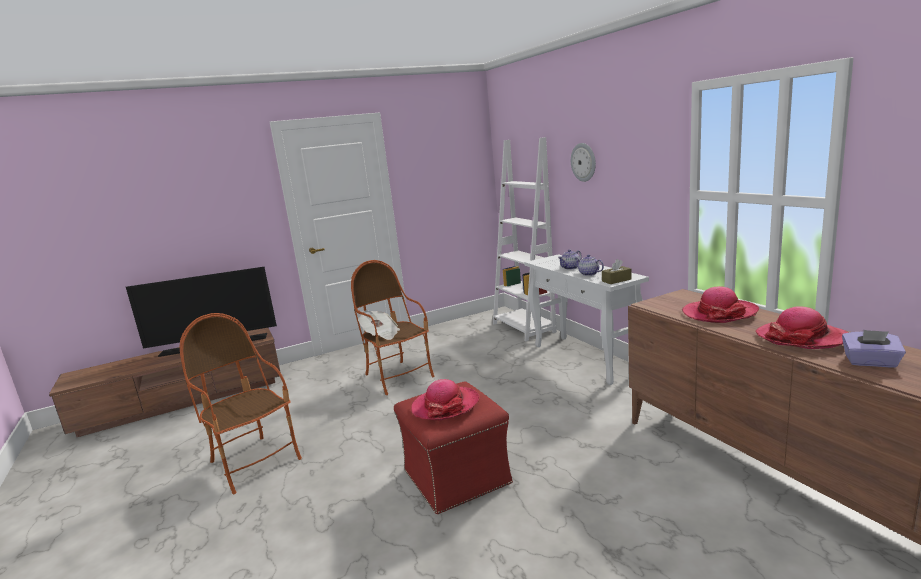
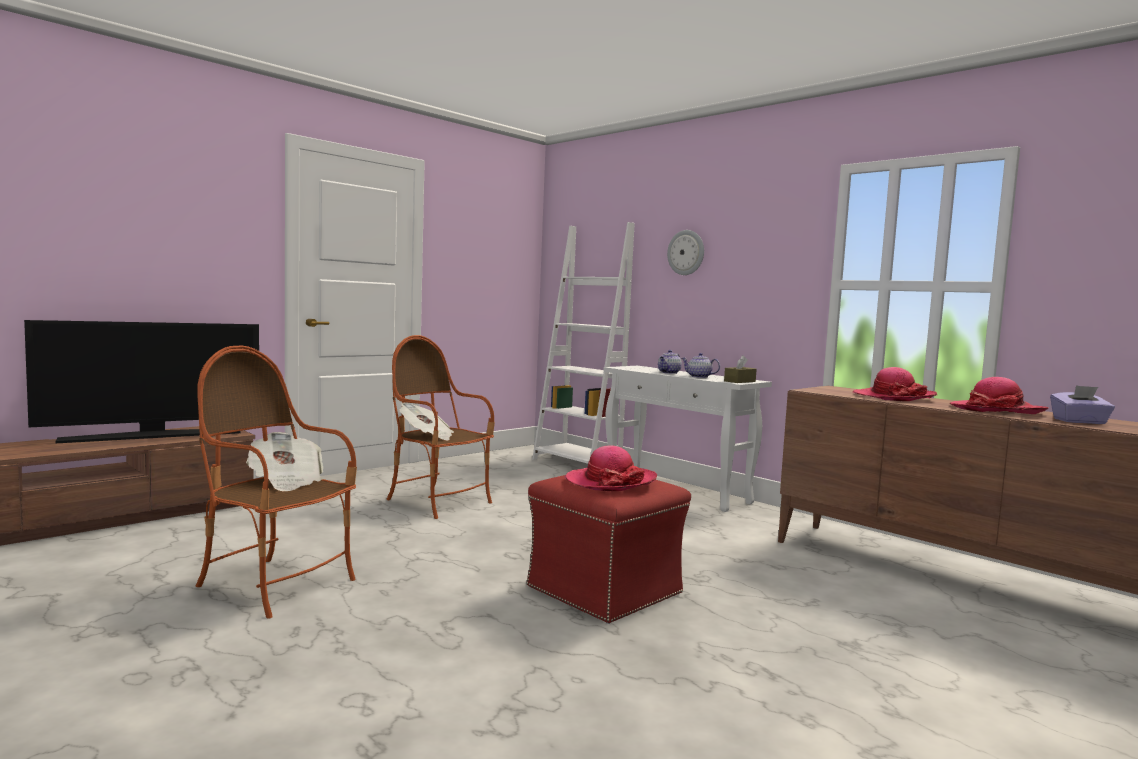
camera: 20 degrees left, 10 degrees down
none -> newspaper [246,432,323,492]

